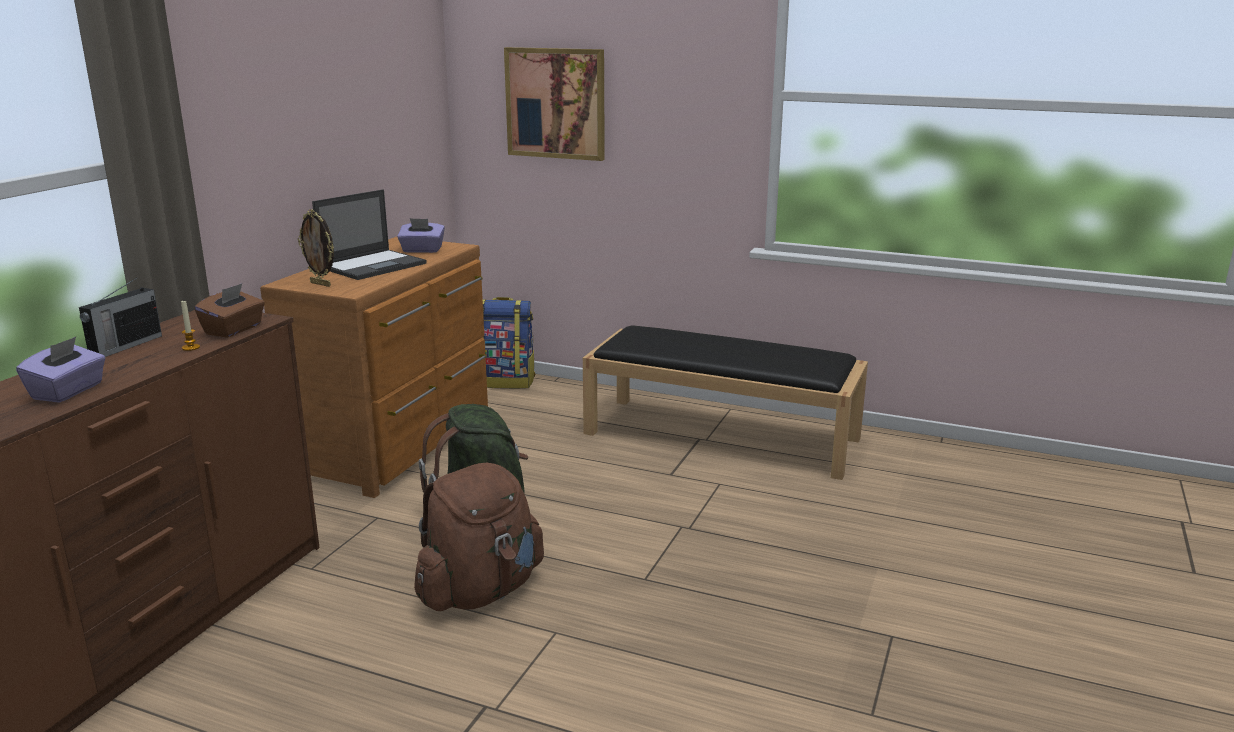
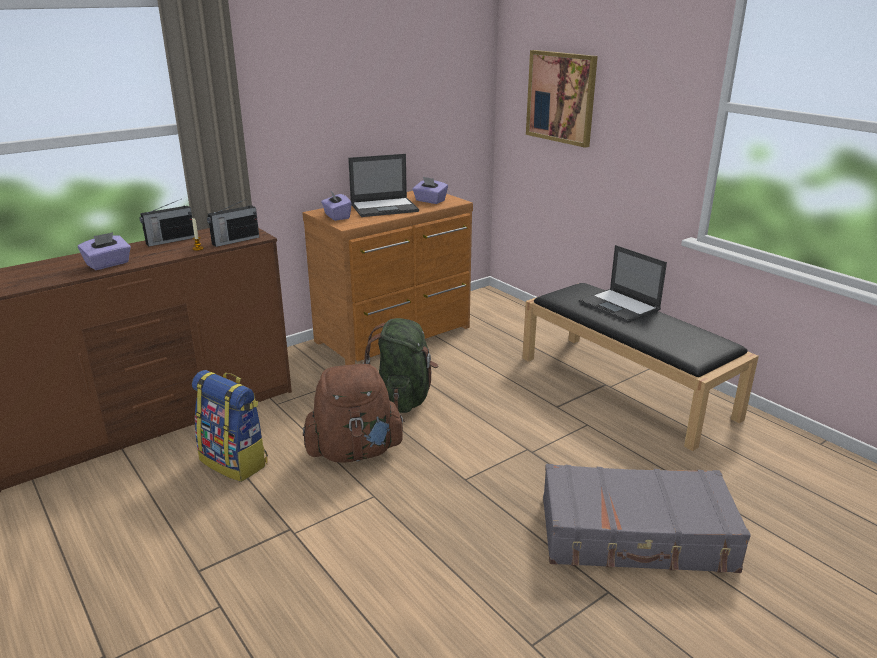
camera: 30 degrees right, 5 degrees up
brown tissue box [194,283,265,338] -> radio [207,199,259,247]
picture frame [298,209,334,287] -> purple tissue box [321,190,352,221]
backpack [483,297,535,389] -> backpack moved to [192,370,268,482]
none -> grey suitcase [543,464,751,573]
none -> laptop [579,245,667,323]

